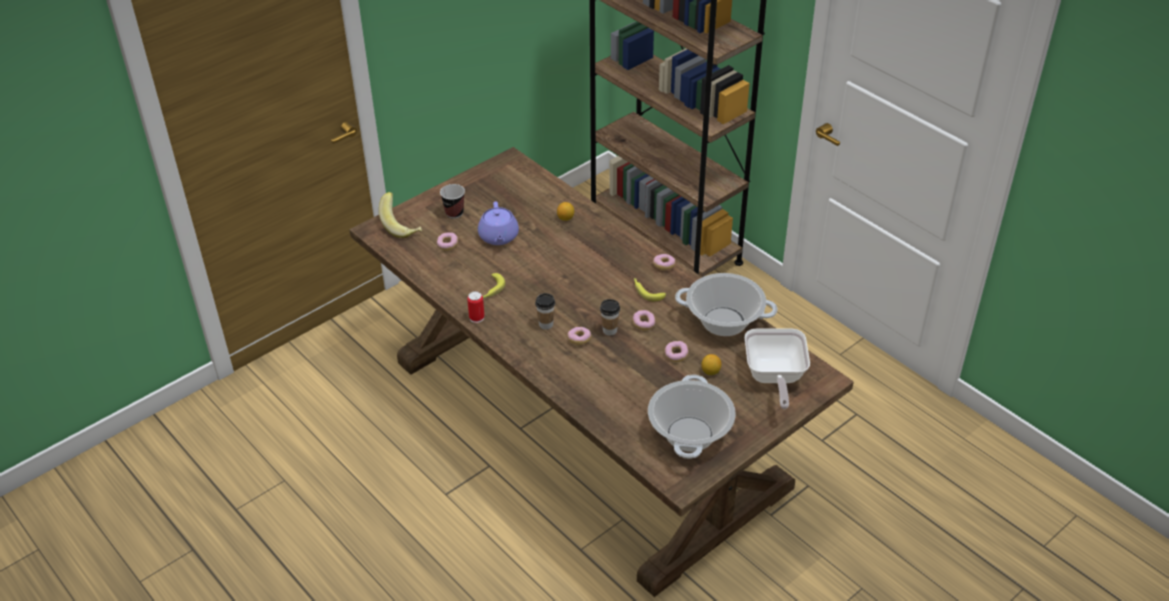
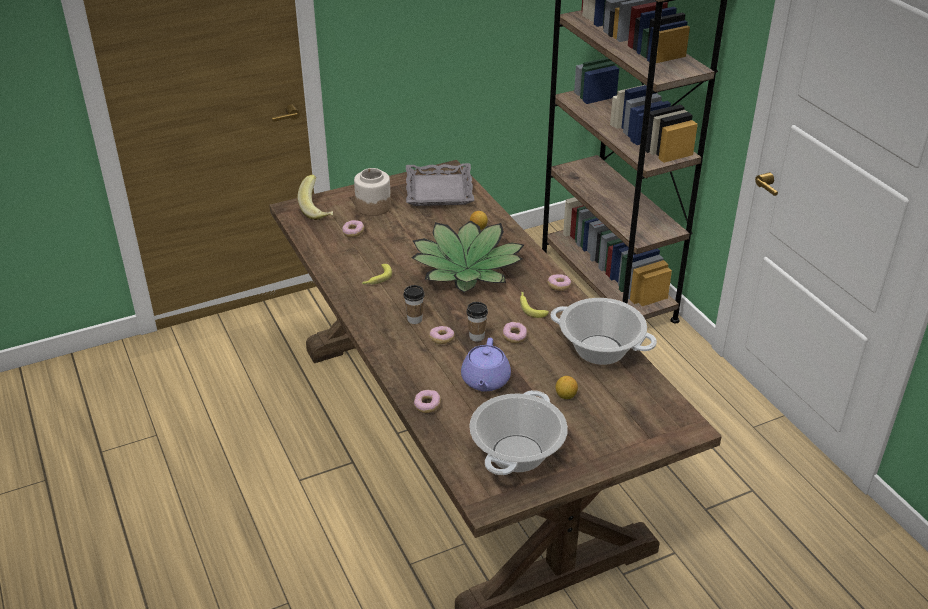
camera: 15 degrees right, 5 degrees down
cup [440,184,465,219] -> jar [354,168,391,216]
can [467,291,484,323] -> none
purple teapot [478,202,519,245] -> purple teapot moved to [461,338,511,391]
donut [665,341,689,362] -> donut moved to [414,390,441,413]
frying pan [745,328,810,409] -> none
none -> grey tray [406,163,474,206]
none -> potted plant [412,221,525,292]

